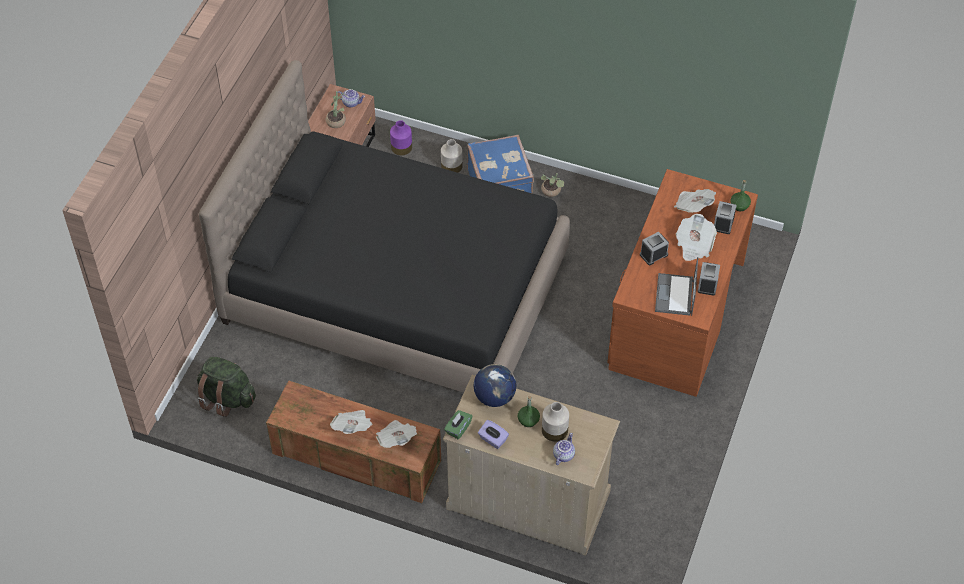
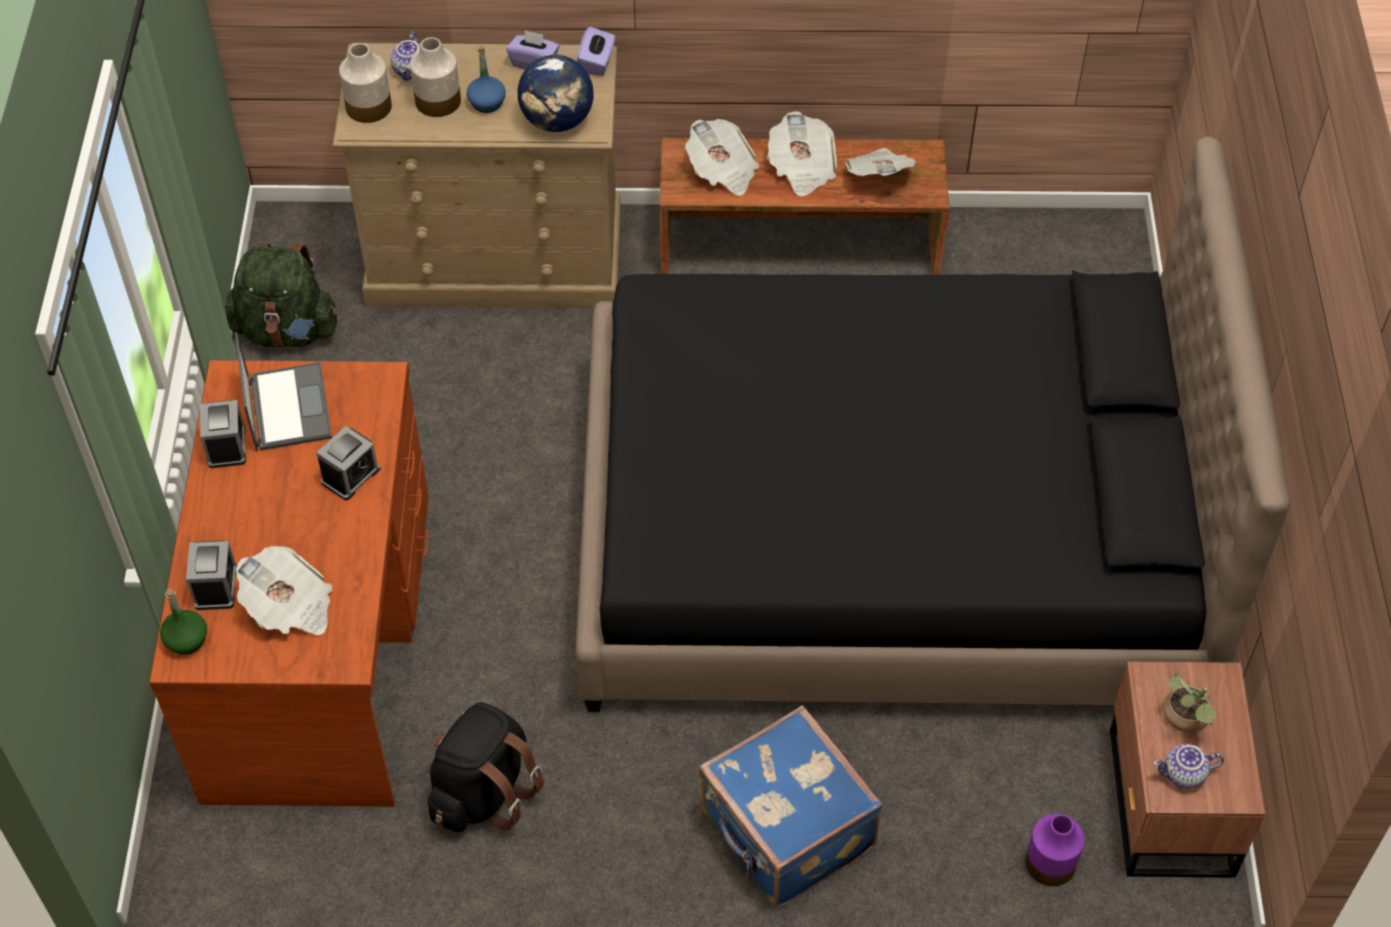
camera: 160 degrees right, 0 degrees up
green backpack [197,357,256,417] -> green backpack moved to [226,243,339,348]
beige vase [441,139,463,173] -> beige vase moved to [339,43,392,123]
green tissue box [444,410,472,439] -> purple tissue box [577,27,615,76]
green bottle [518,396,540,427] -> blue bottle [467,46,506,113]
potted plant [541,173,564,197] -> none
newspaper [676,214,717,261] -> newspaper moved to [846,148,916,176]
none -> black backpack [427,702,544,832]

